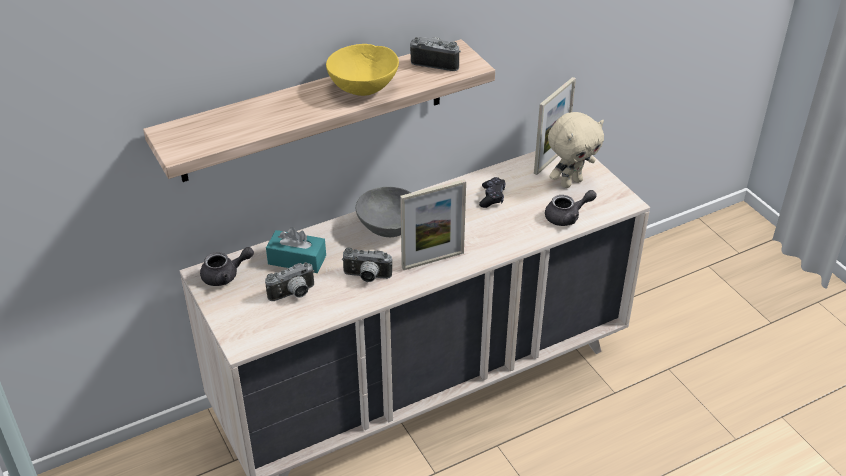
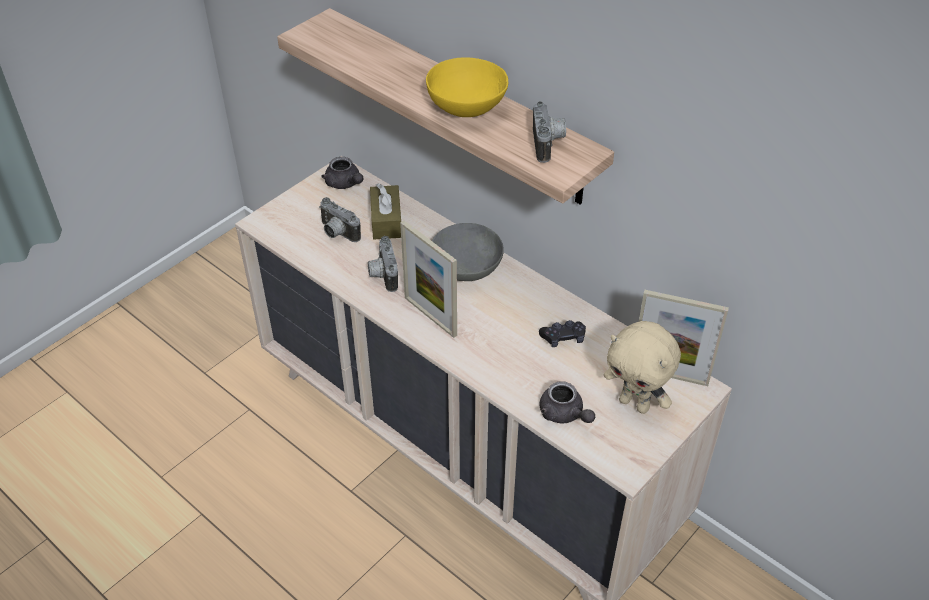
camera: 70 degrees right, 5 degrees up
turquoise tissue box [266,227,326,273] -> brown tissue box [370,183,401,239]

